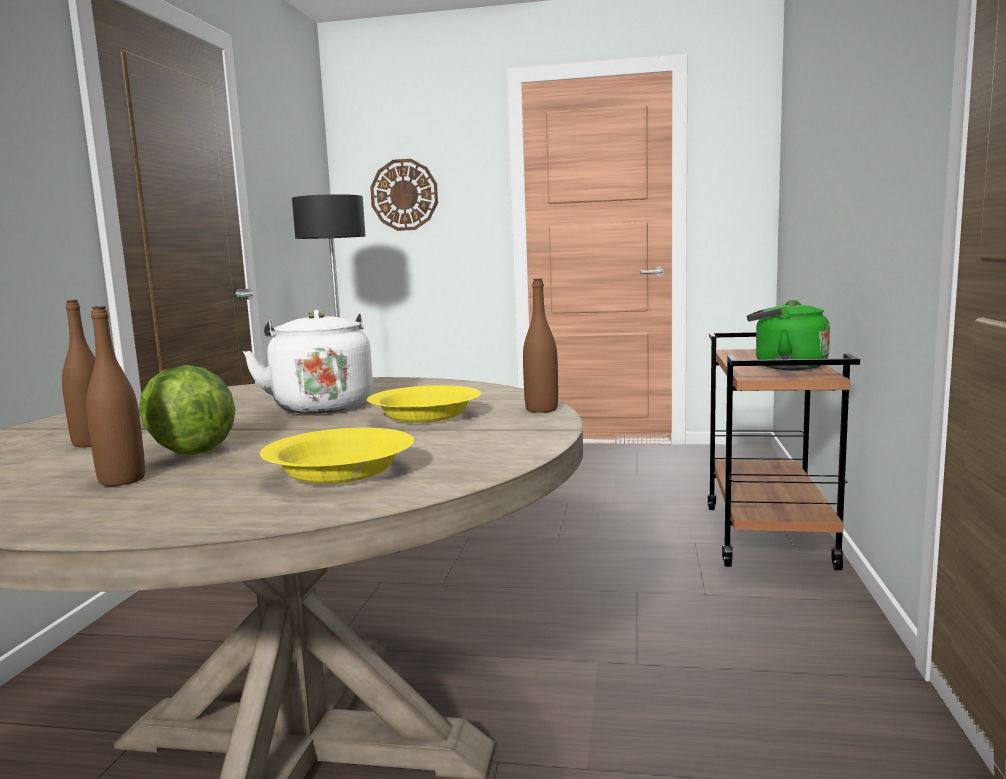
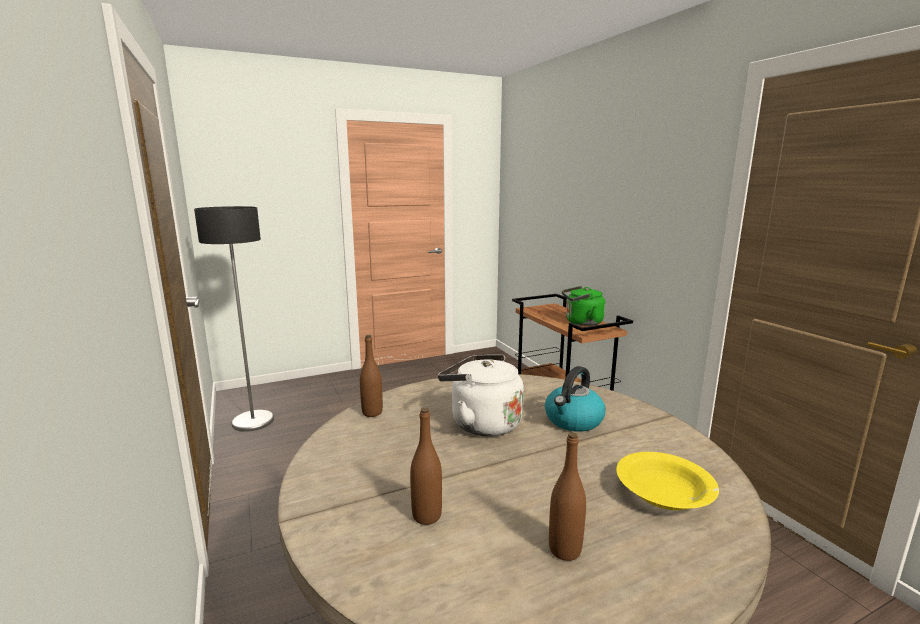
camera: 35 degrees left, 5 degrees up
lettuce [139,365,236,455] -> none
yellow bowl [367,385,481,423] -> kettle [545,366,605,432]
wall clock [370,159,438,231] -> none
brown bottle [523,278,558,413] -> brown bottle moved to [360,335,383,417]

